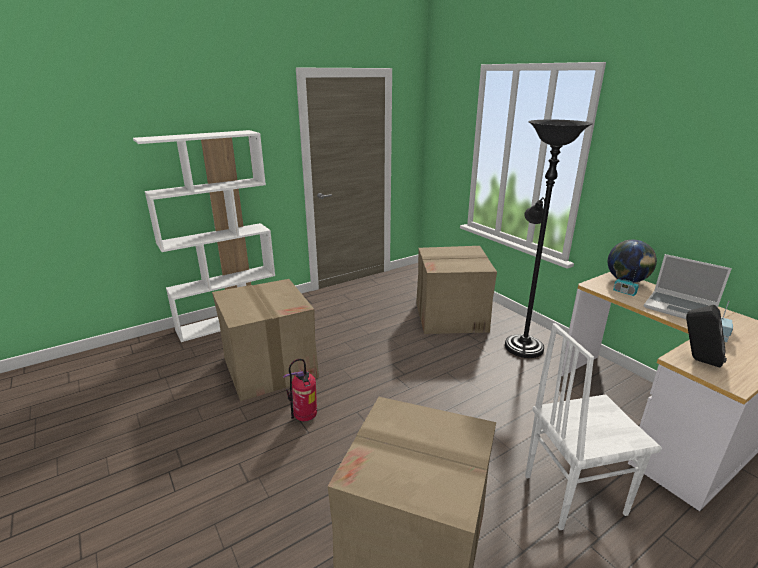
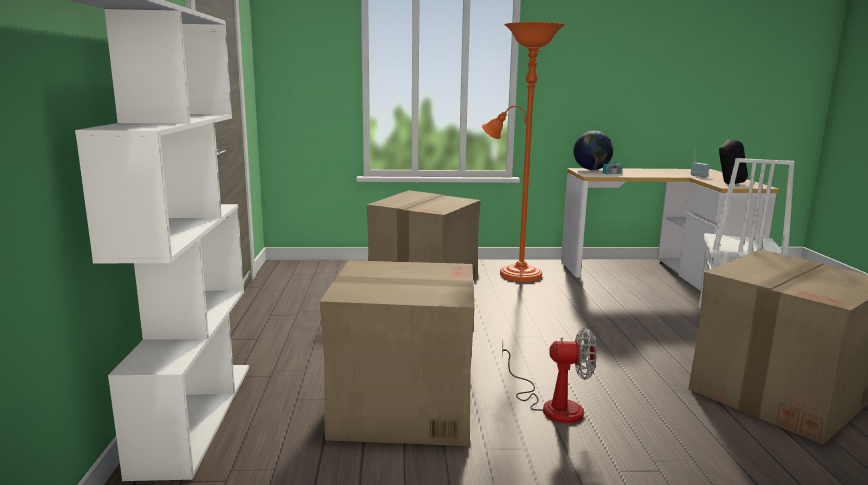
camera: 60 degrees left, 10 degrees down
fire extinguisher [283,359,317,421] -> fan [502,328,596,423]
black floor lamp [505,120,593,358] -> orange floor lamp [482,22,565,282]
laptop [644,254,732,319] -> none

